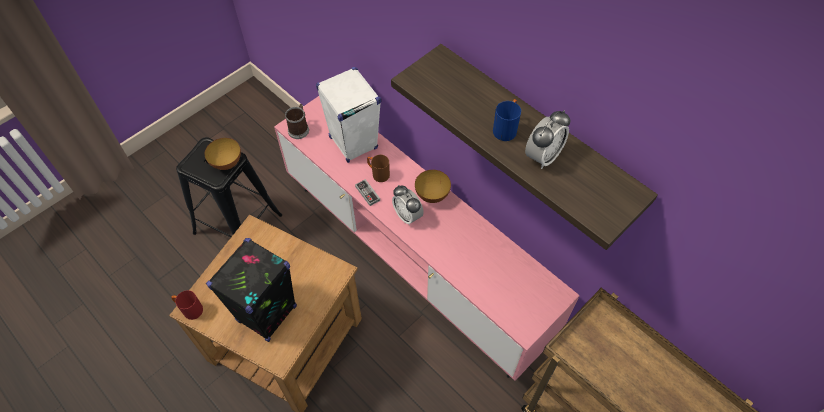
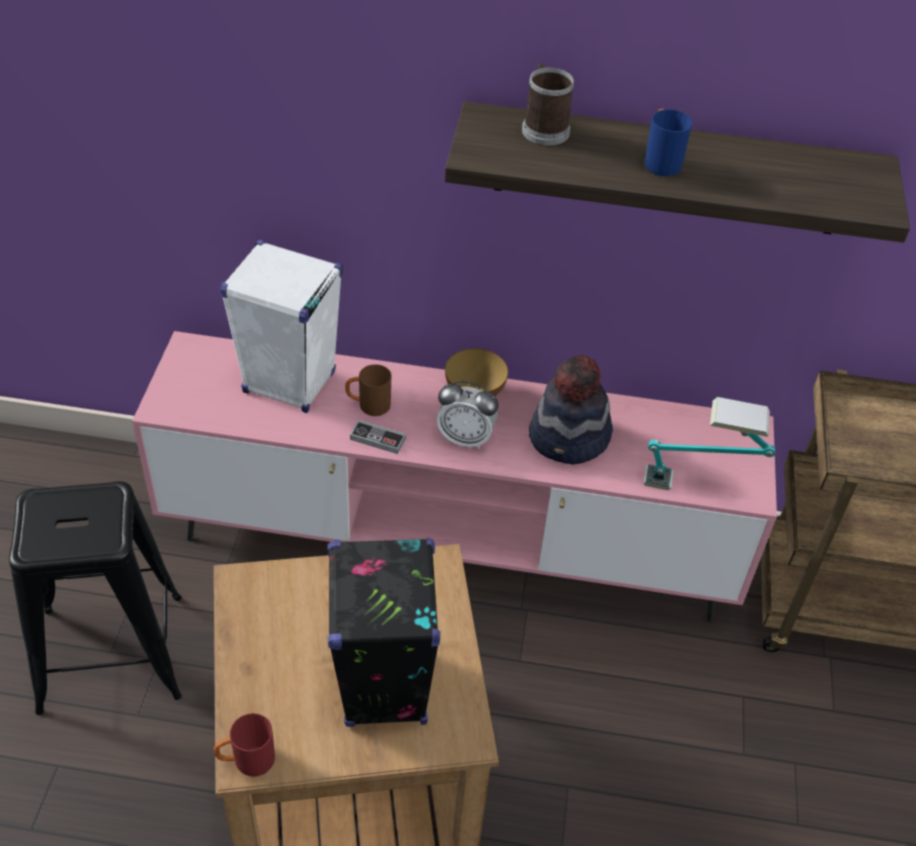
camera: 40 degrees left, 10 degrees down
bowl [204,138,241,170] -> none
mug [285,104,309,139] -> mug moved to [522,63,574,146]
alarm clock [525,110,571,169] -> none
none -> hat [529,355,613,465]
none -> table lamp [643,397,776,490]

